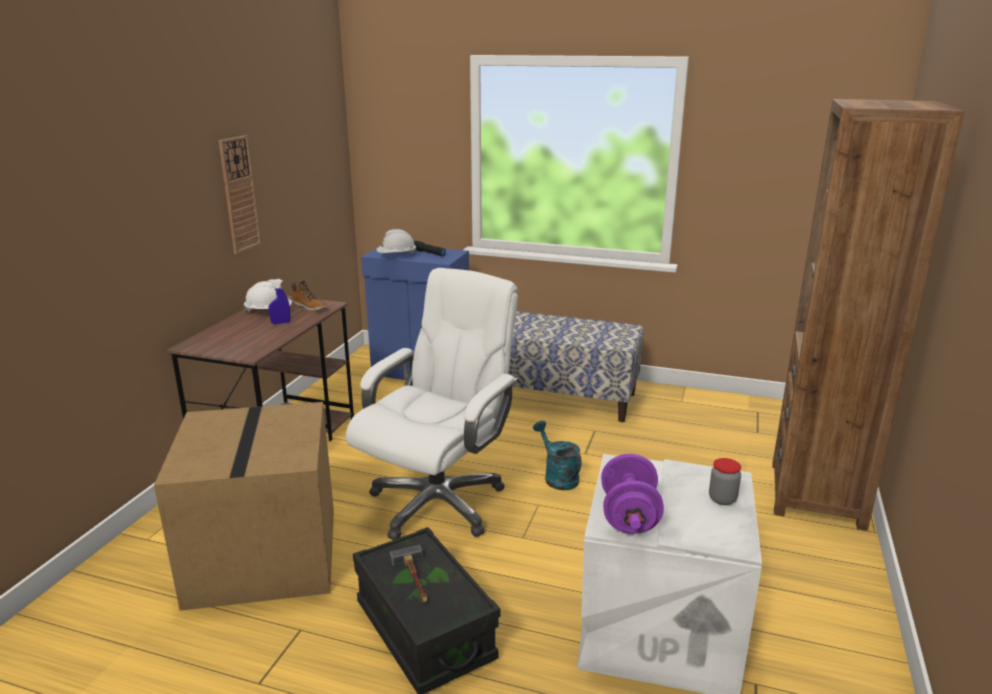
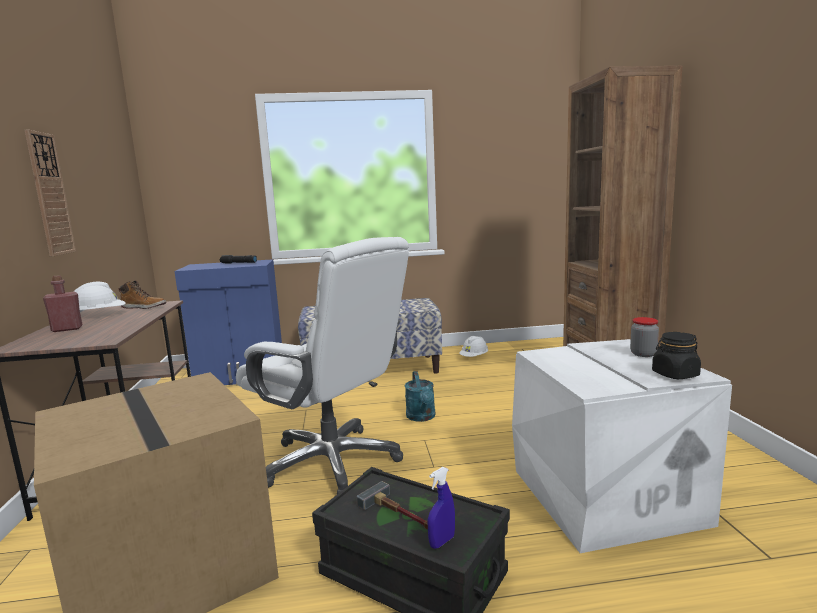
camera: 25 degrees left, 10 degrees down
blue spray bottle [268,279,290,324] -> blue spray bottle moved to [428,467,455,549]
white office chair [346,268,518,540] -> white office chair turned 120 degrees clockwise [236,237,409,494]
white hard hat [376,229,417,254] -> white hard hat moved to [459,336,488,357]
turquoise watering can [533,421,582,490] -> turquoise watering can turned 135 degrees counterclockwise [405,371,436,422]
purple dumbbell [601,454,664,534] -> none
none -> red bottle [43,275,83,332]
none -> black jar [652,332,701,379]

